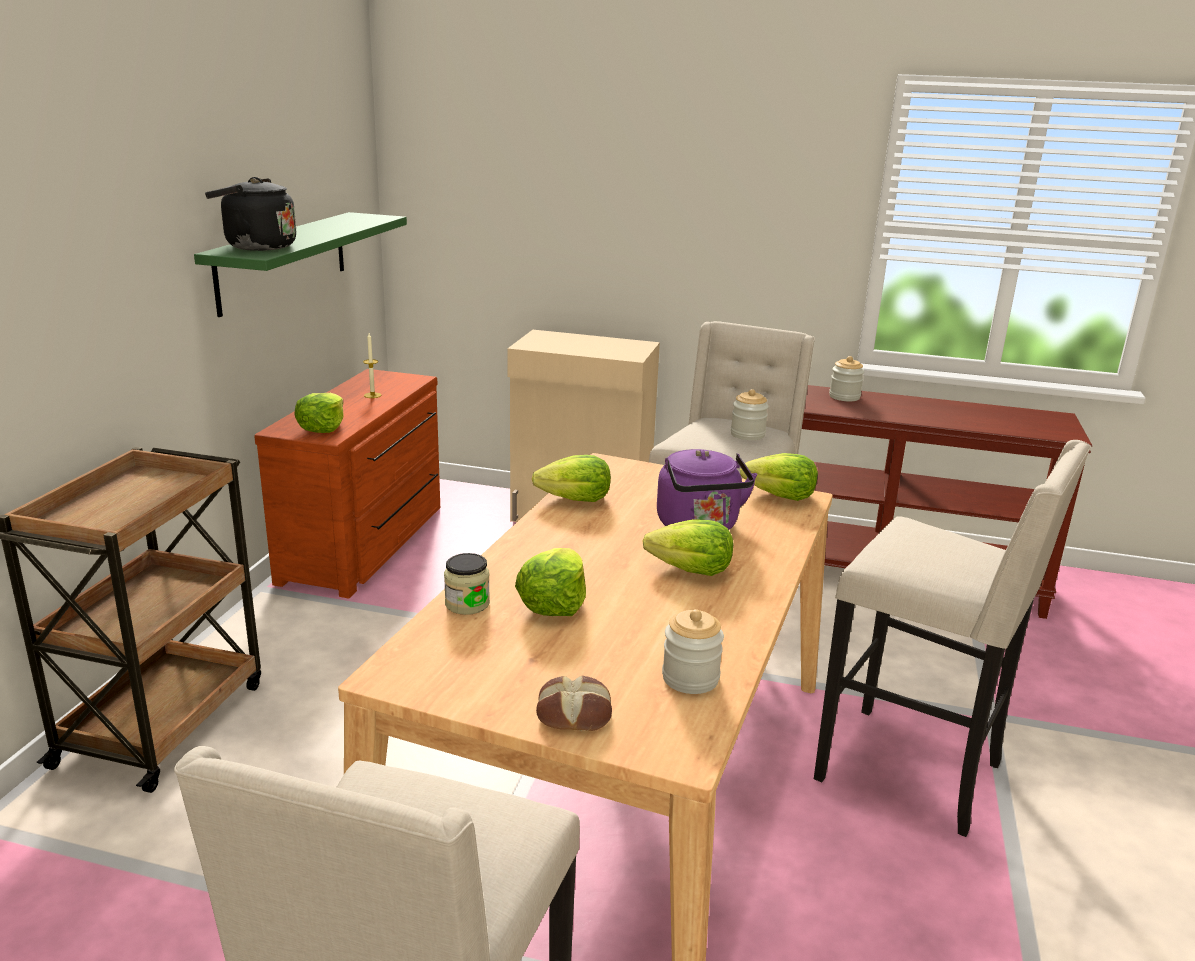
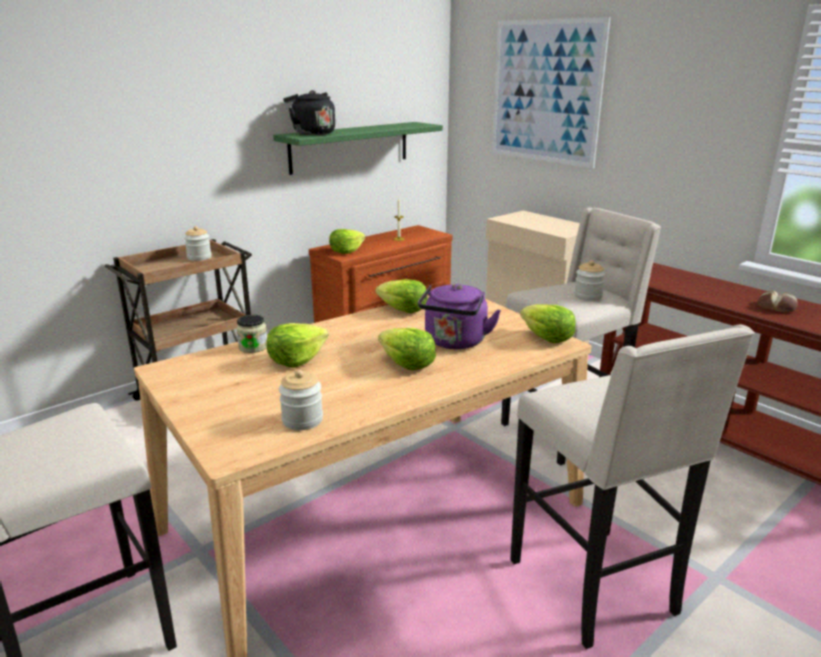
camera: 35 degrees right, 0 degrees up
bread [536,676,612,731] -> bread moved to [757,290,798,313]
jar [829,356,864,401] -> jar moved to [184,226,212,261]
none -> picture [492,17,611,168]

